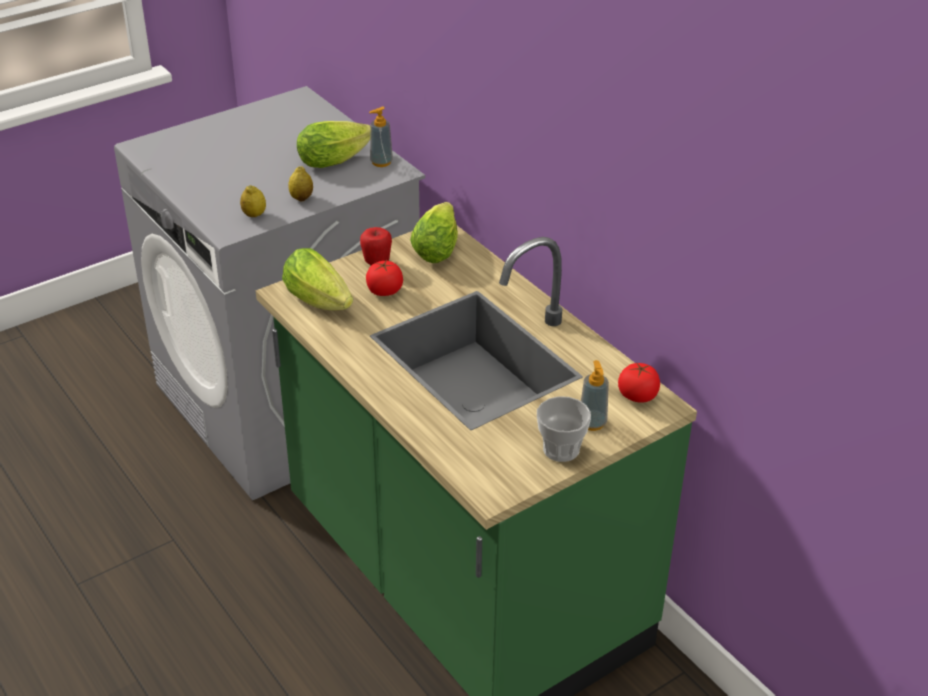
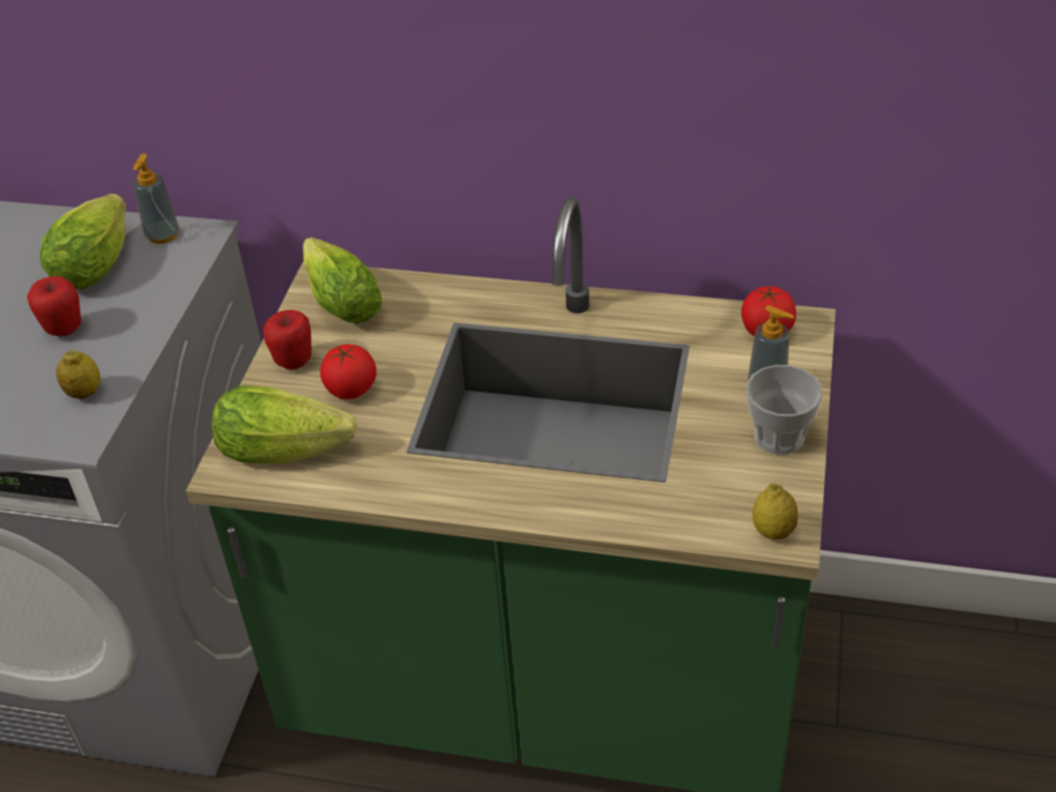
camera: 40 degrees left, 5 degrees up
lemon [288,166,313,201] -> lemon moved to [752,483,798,540]
none -> apple [27,276,82,336]

